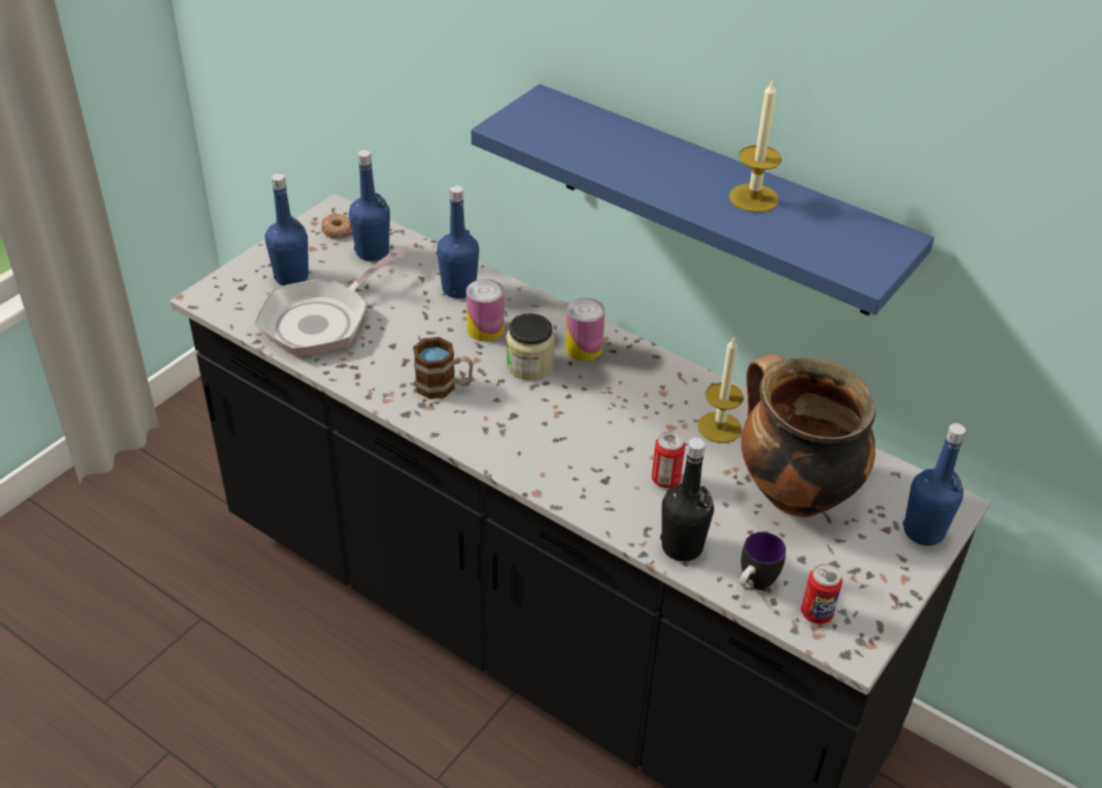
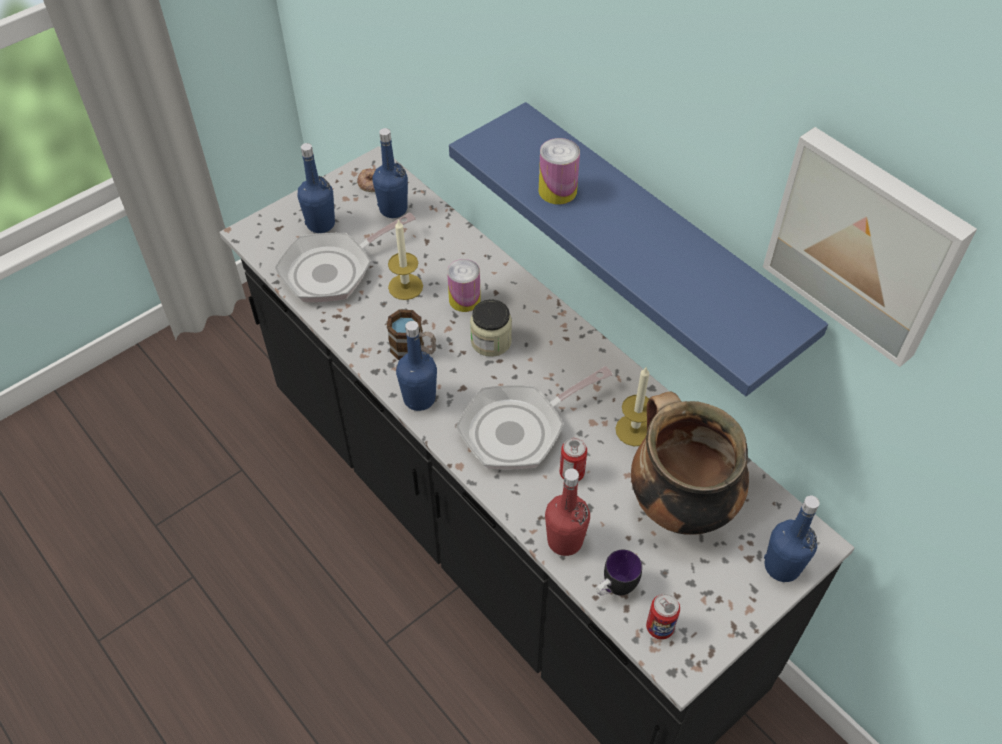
camera: 15 degrees right, 10 degrees up
blue bottle [437,185,479,298] -> blue bottle moved to [396,321,437,411]
can [565,298,605,361] -> can moved to [539,138,580,204]
black bottle [660,438,714,562] -> red bottle [545,468,590,556]
candle [729,79,782,213] -> candle moved to [388,219,423,300]
none -> frying pan [456,366,613,469]
none -> picture [763,127,977,367]

